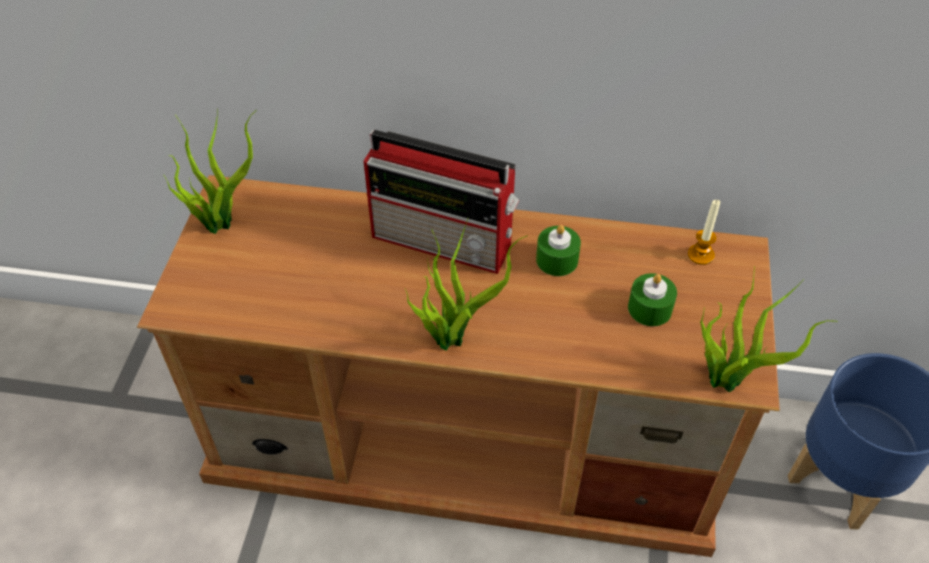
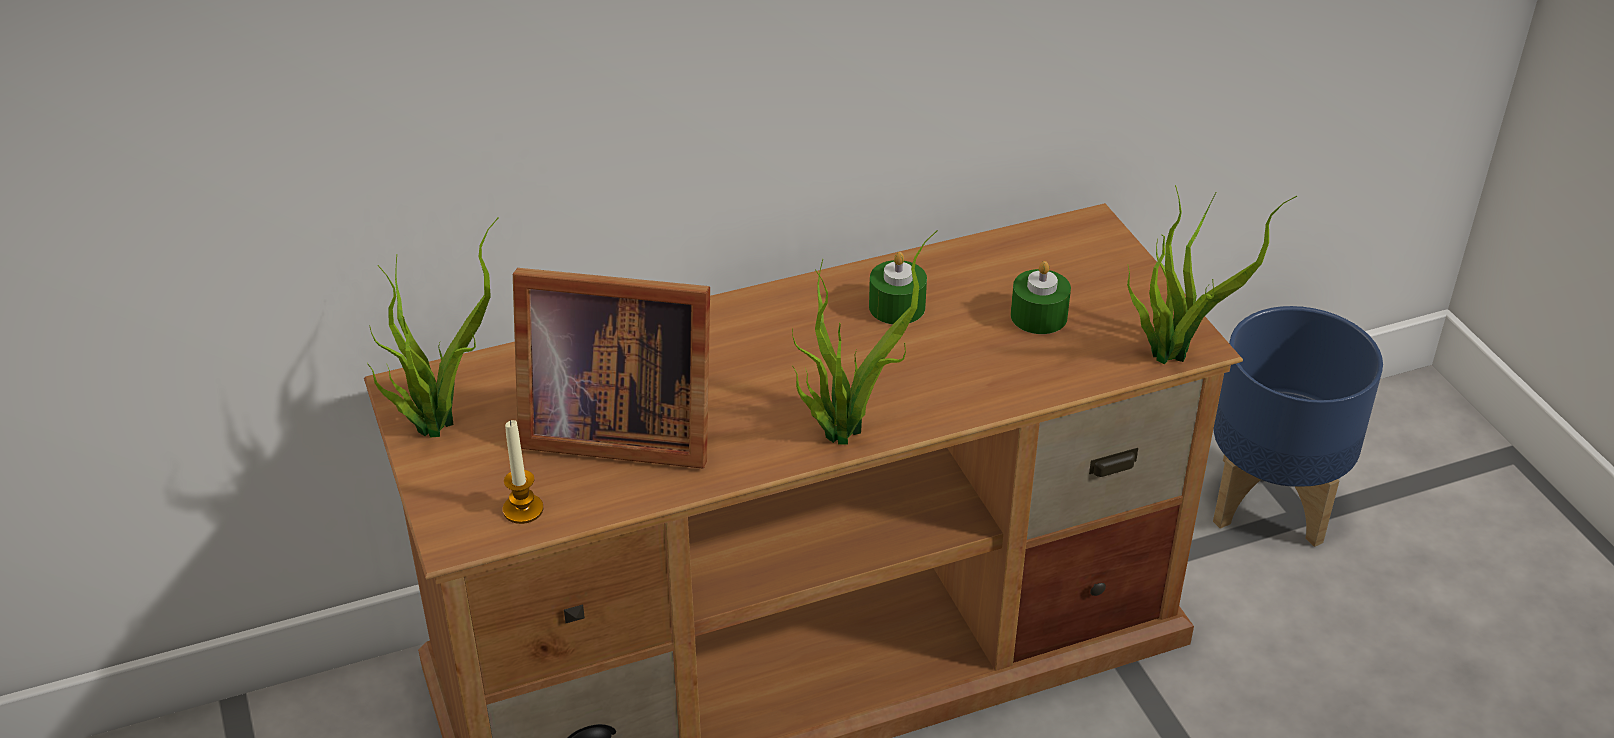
camera: 30 degrees left, 10 degrees down
radio [364,130,519,274] -> none
candle [688,200,720,265] -> candle moved to [503,420,543,524]
none -> picture frame [513,268,710,469]

